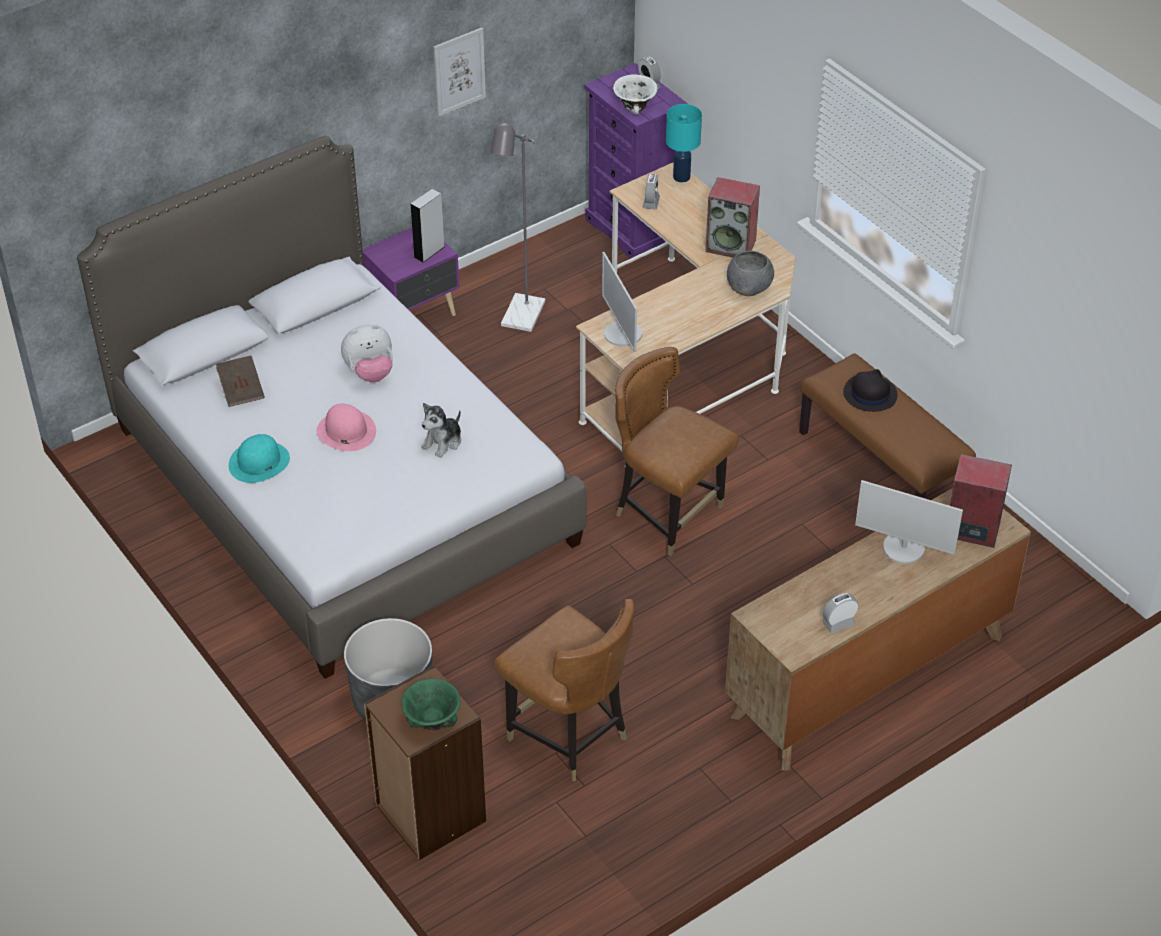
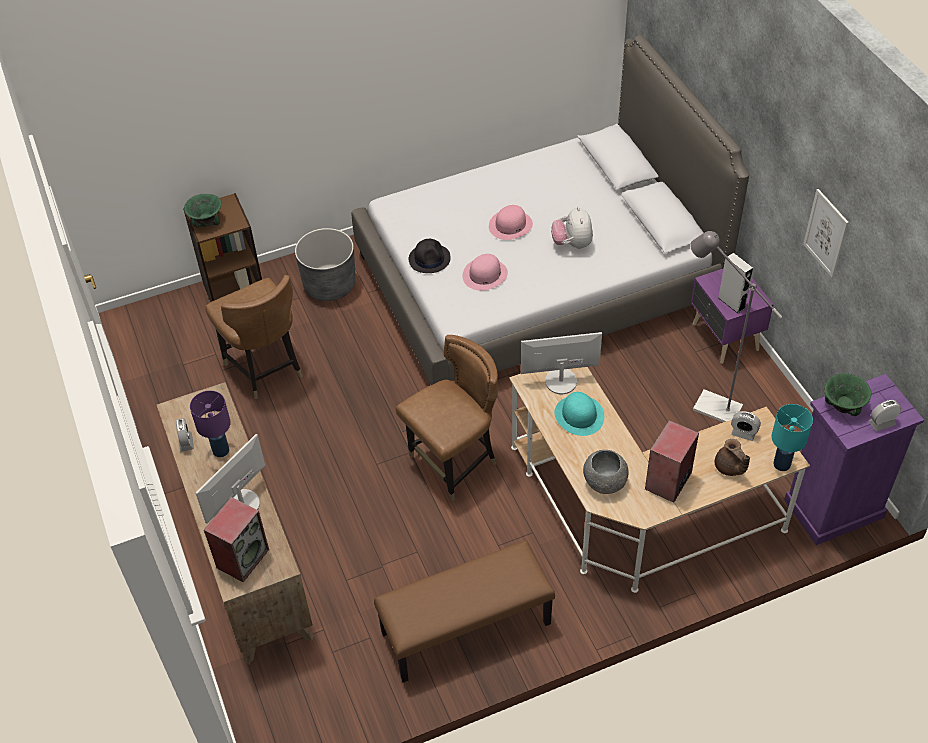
camera: 105 degrees right, 5 degrees up
brown book [216,356,265,407] -> none
turquoise hat [229,434,290,483] -> turquoise hat moved to [554,392,604,436]
plush toy [421,403,461,458] -> pink hat [463,254,508,291]
brown chair [494,599,634,782] -> brown chair turned 90 degrees counterclockwise [205,275,303,399]
white bowl [613,74,658,115] -> green bowl [824,373,871,416]
black hat [843,369,898,412] -> black hat moved to [409,239,451,273]
none -> purple table lamp [190,391,231,457]
none -> brown teapot [715,439,750,476]

